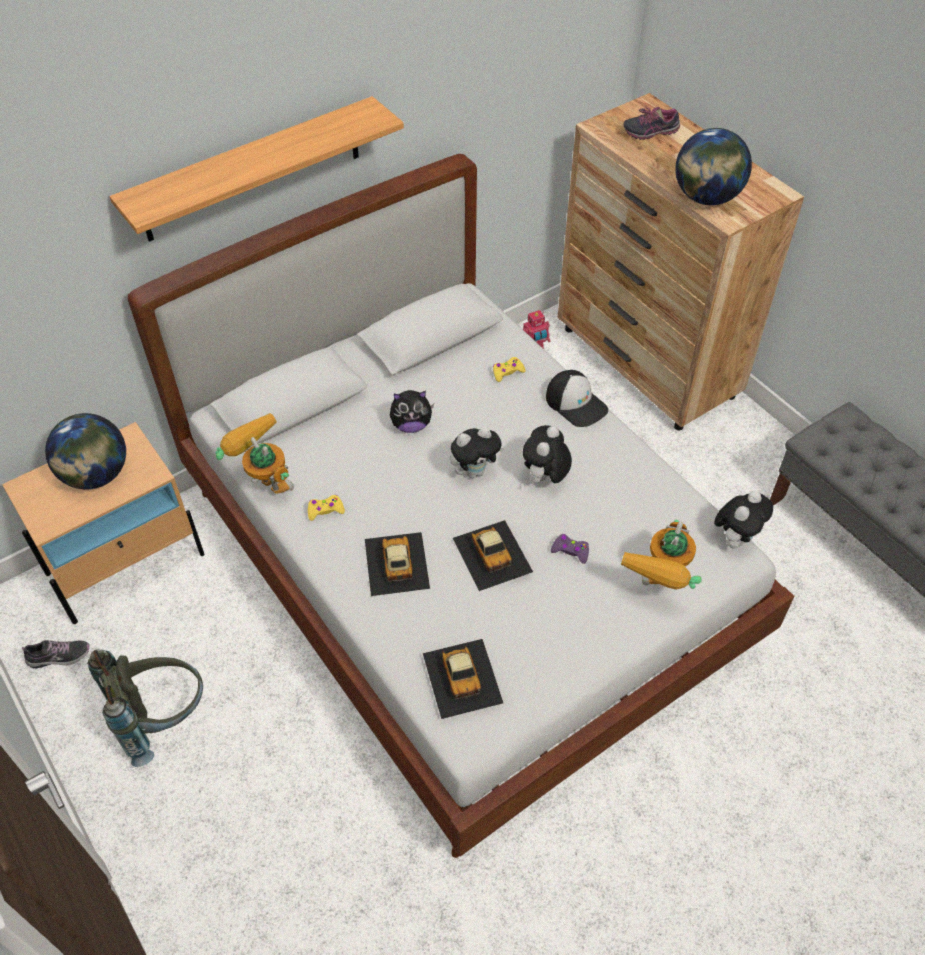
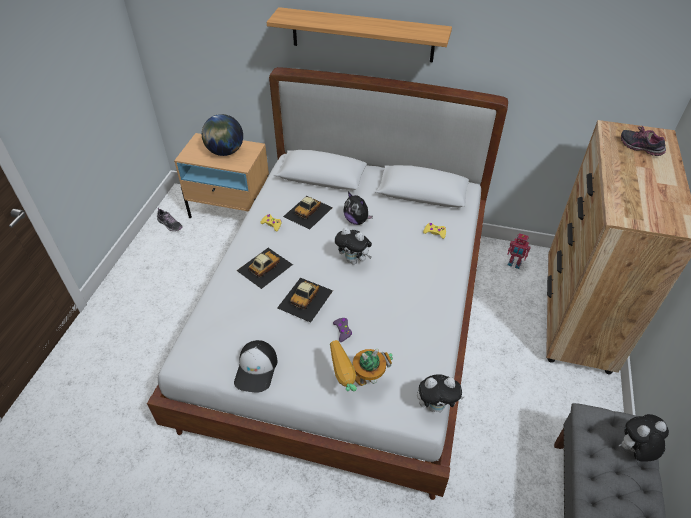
camera: 50 degrees right, 5 degrees down
grey backpack [87,649,203,767] -> none
toy robot [215,413,294,494] -> none
toy car [423,639,503,719] -> toy car moved to [283,196,333,230]
plush toy [523,425,572,484] -> plush toy moved to [618,414,669,462]
cap [546,370,608,427] -> cap moved to [234,340,277,392]
globe [675,128,752,205] -> none

